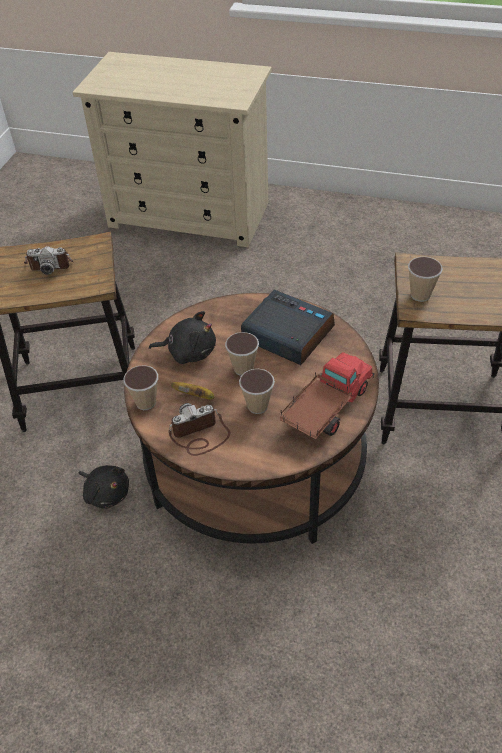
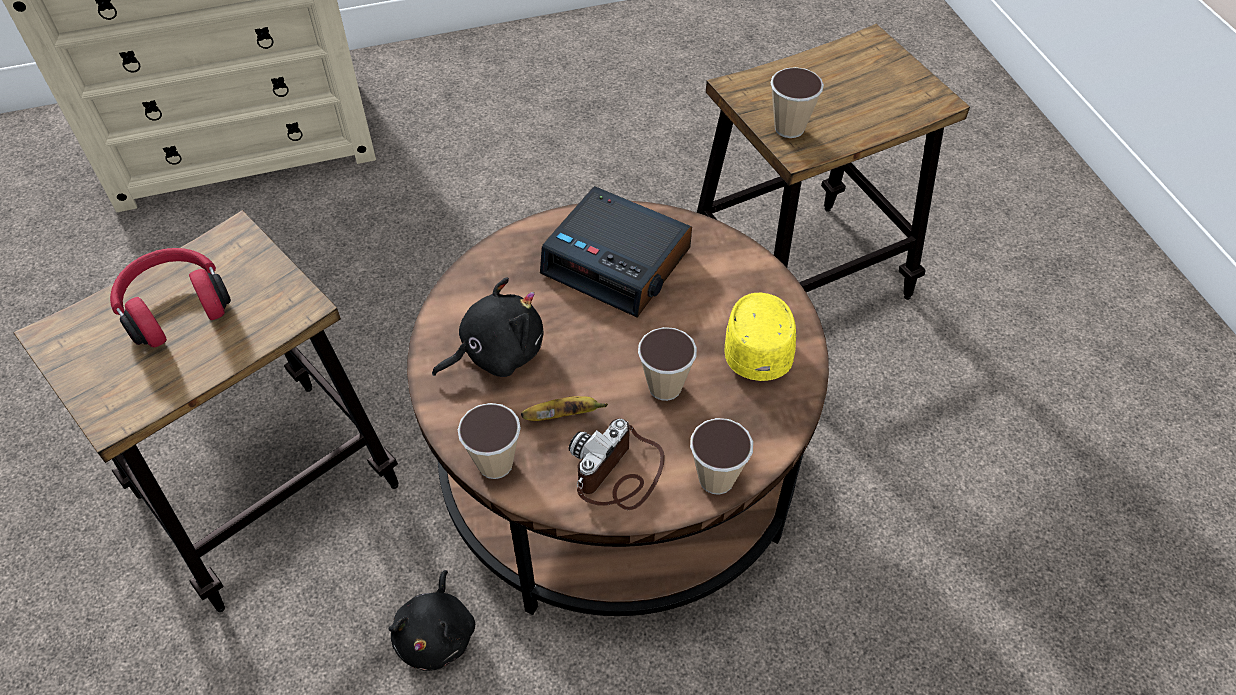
camera: 35 degrees left, 5 degrees up
camera [24,246,73,275] -> red headphones [110,248,231,348]
black plush toy [79,465,129,509] -> black plush toy turned 90 degrees clockwise [389,570,475,671]
cup [225,332,259,376] -> cup moved to [690,418,753,495]
alarm clock [241,290,335,365] -> alarm clock turned 150 degrees counterclockwise [540,186,692,318]
toy truck [280,352,375,439] -> yellow cap [725,293,796,381]

